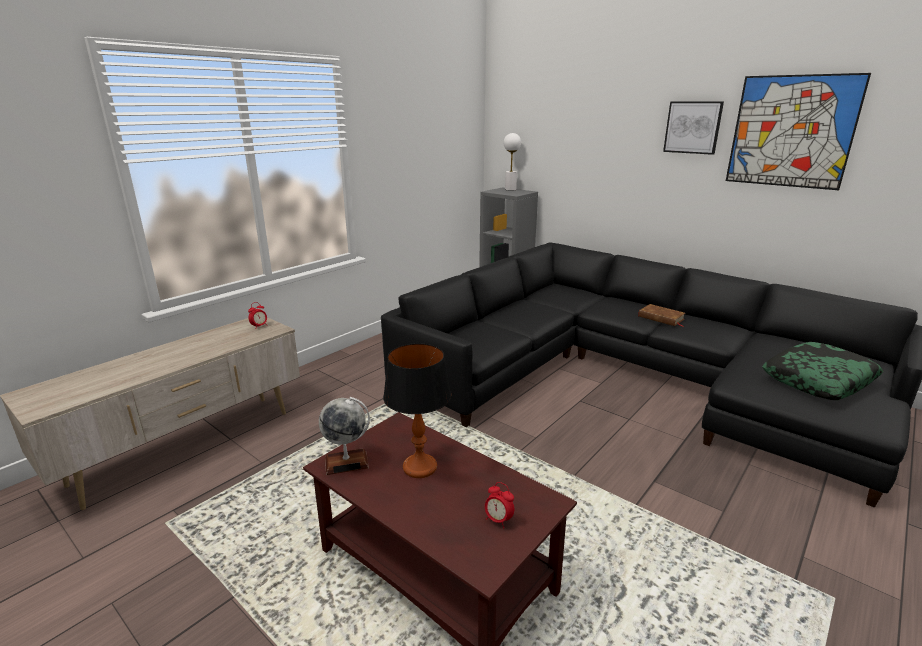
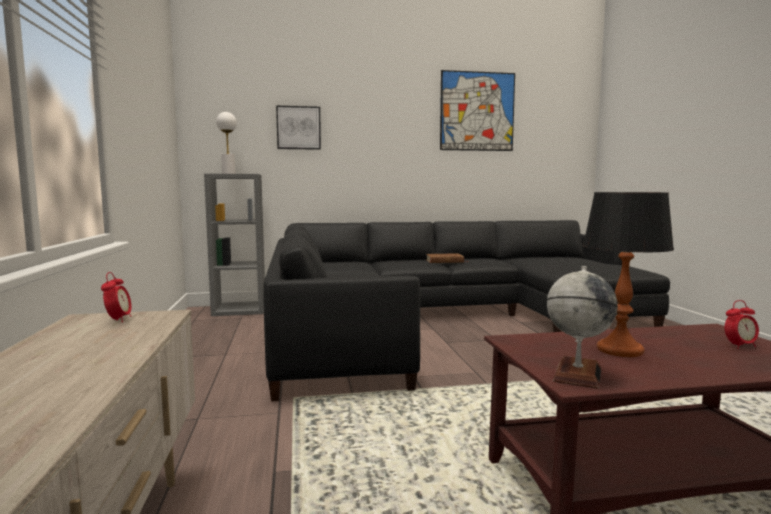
camera: 50 degrees left, 15 degrees down
picture [663,101,724,155] -> picture moved to [276,105,321,150]
pillow [762,342,883,400] -> none

